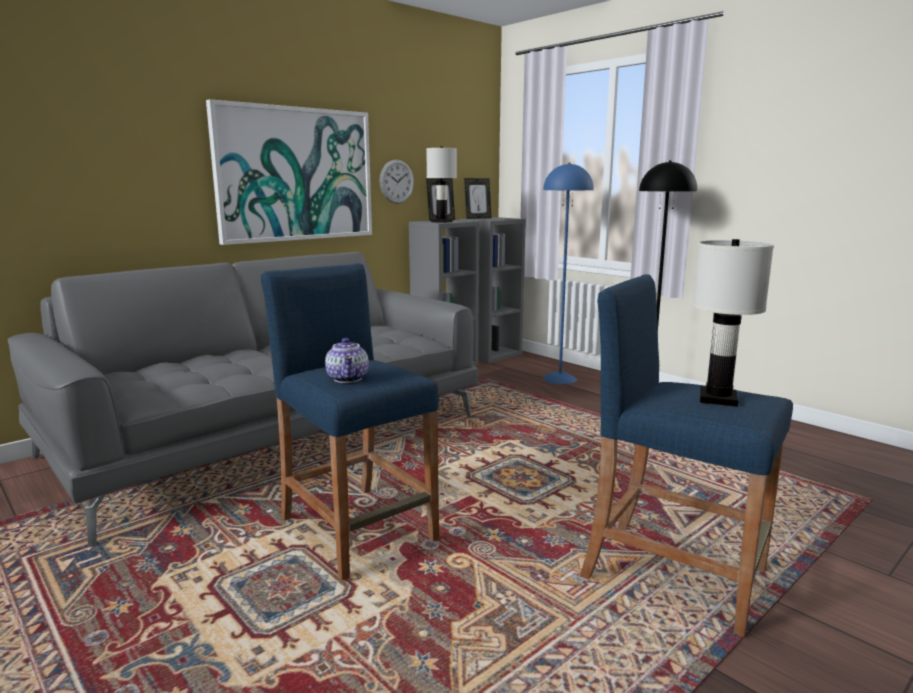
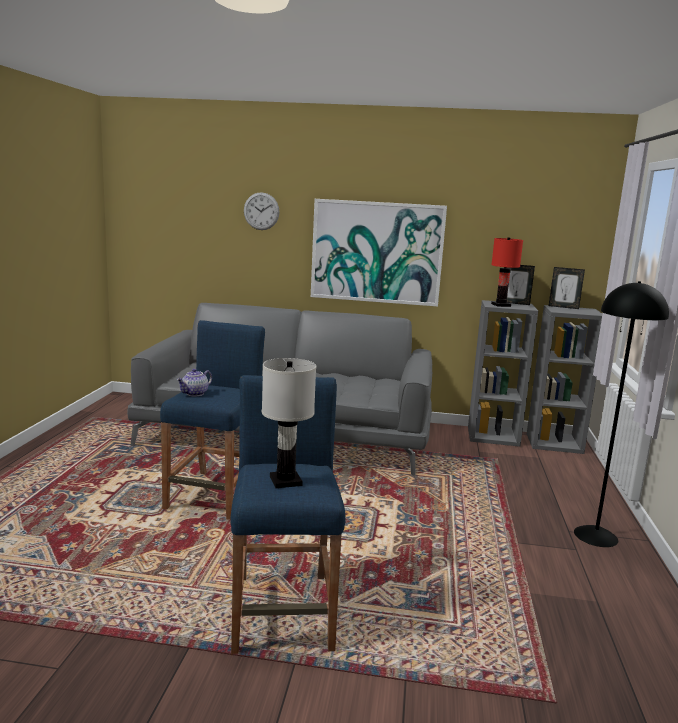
camera: 50 degrees right, 0 degrees up
wall clock [380,160,414,204] -> wall clock moved to [244,192,280,230]
white table lamp [426,147,457,223] -> red table lamp [491,237,523,307]
blue floor lamp [543,163,594,384] -> none

